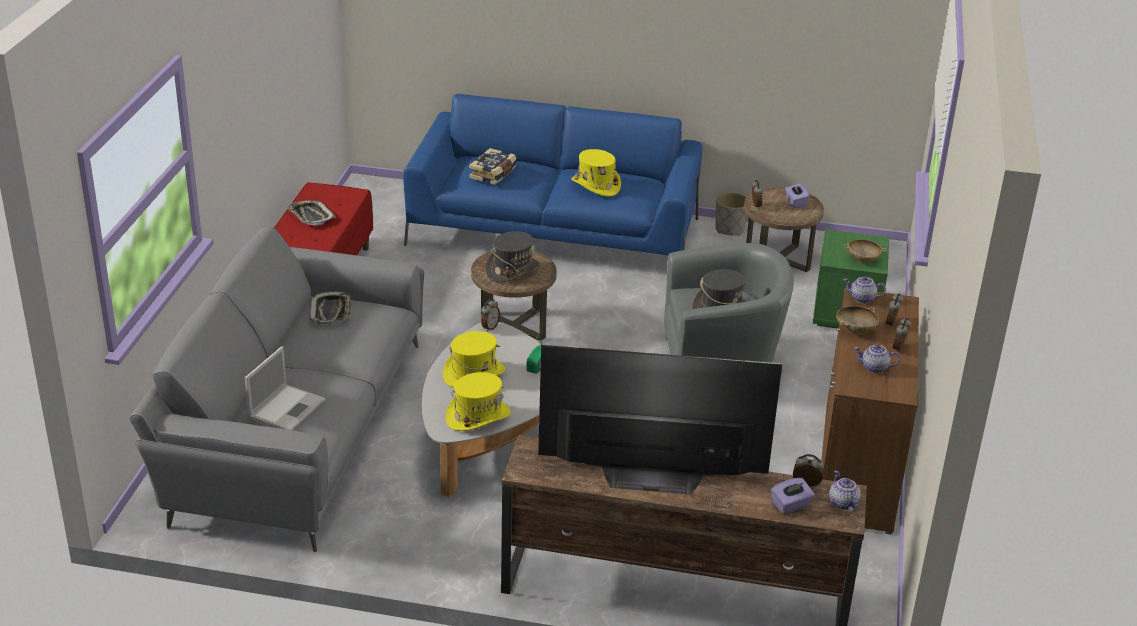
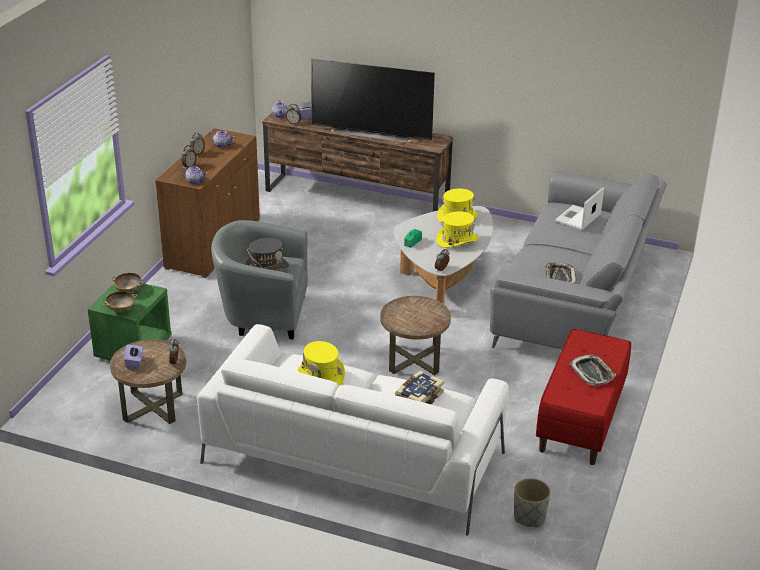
camera: 170 degrees left, 0 degrees up
blue sofa [403,94,702,255] -> white sofa [197,324,509,536]
grey hat [486,231,540,282] -> none
grey planter [715,192,747,236] -> grey planter moved to [514,478,550,528]
beige bowl [836,306,879,333] -> beige bowl moved to [103,291,137,311]

